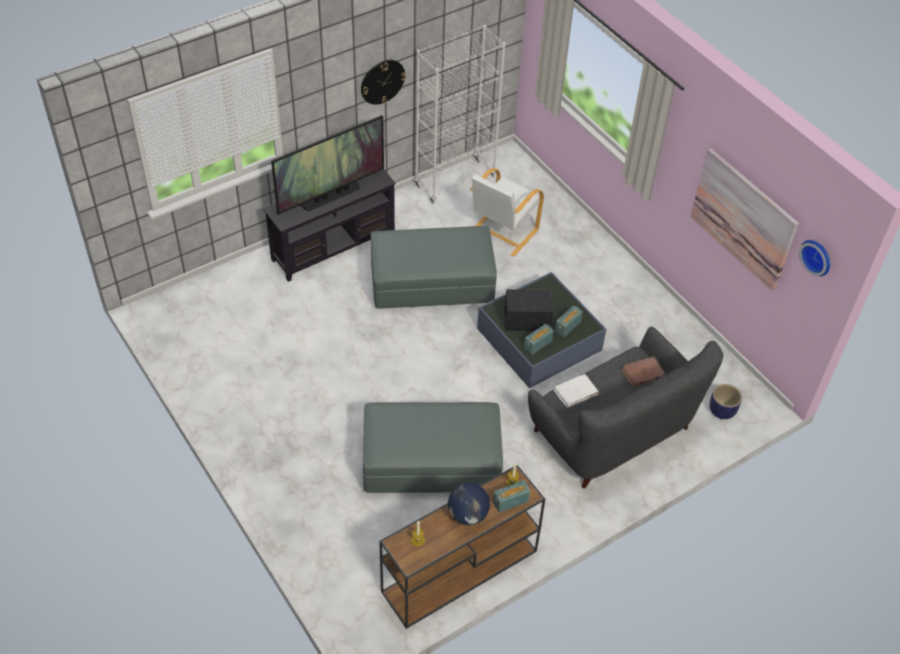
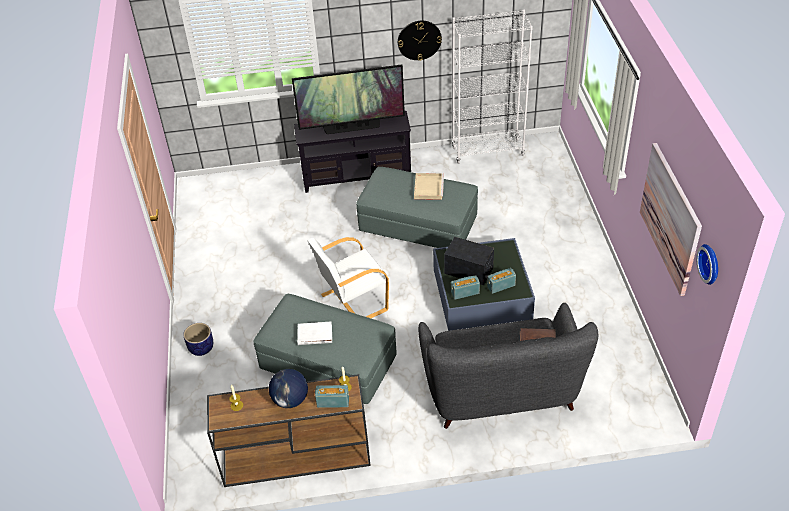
camera: 30 degrees right, 5 degrees down
white armchair [470,168,544,257] -> white armchair moved to [308,237,390,318]
white book [554,374,599,408] -> white book moved to [297,321,332,345]
planter [709,384,742,419] -> planter moved to [183,323,213,356]
none -> beige tray [414,173,444,200]

